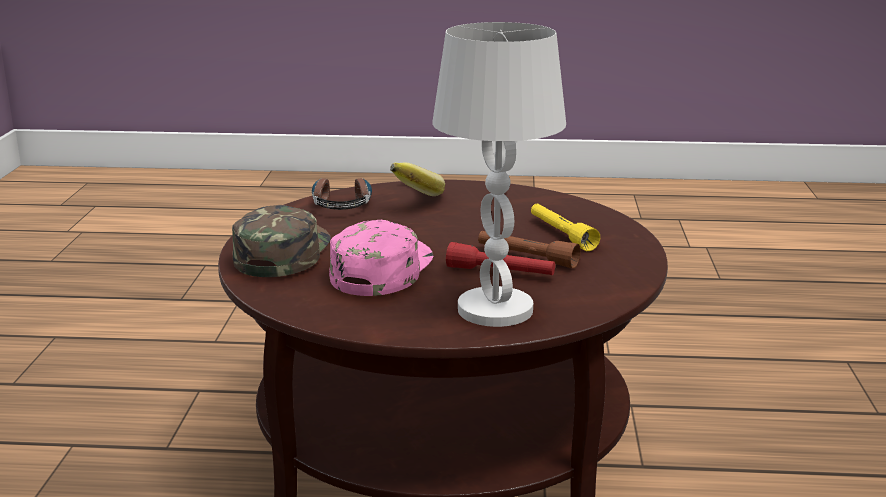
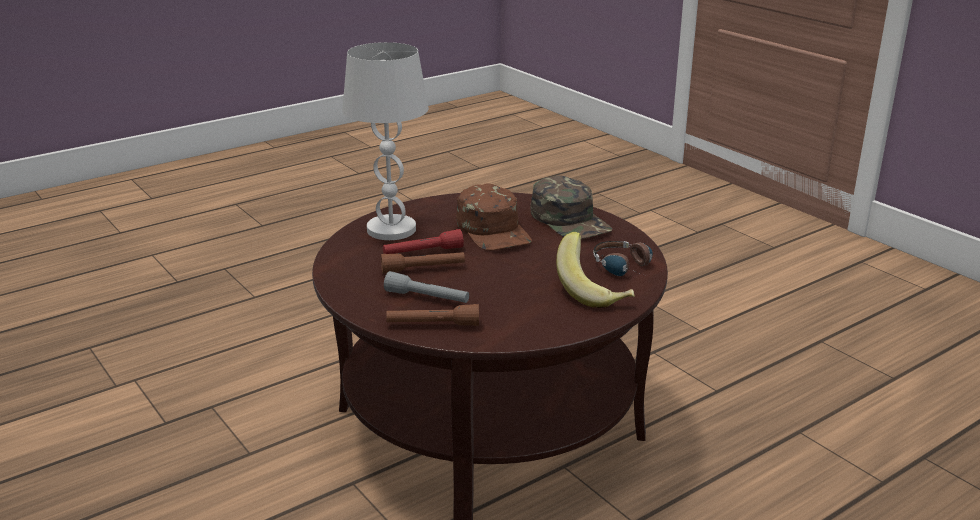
camera: 140 degrees right, 5 degrees up
pink cap [329,220,434,296] -> brown cap [456,183,532,251]
yellow flashlight [531,204,600,251] -> grey flashlight [384,271,469,303]
none -> brown flashlight [386,304,479,326]

